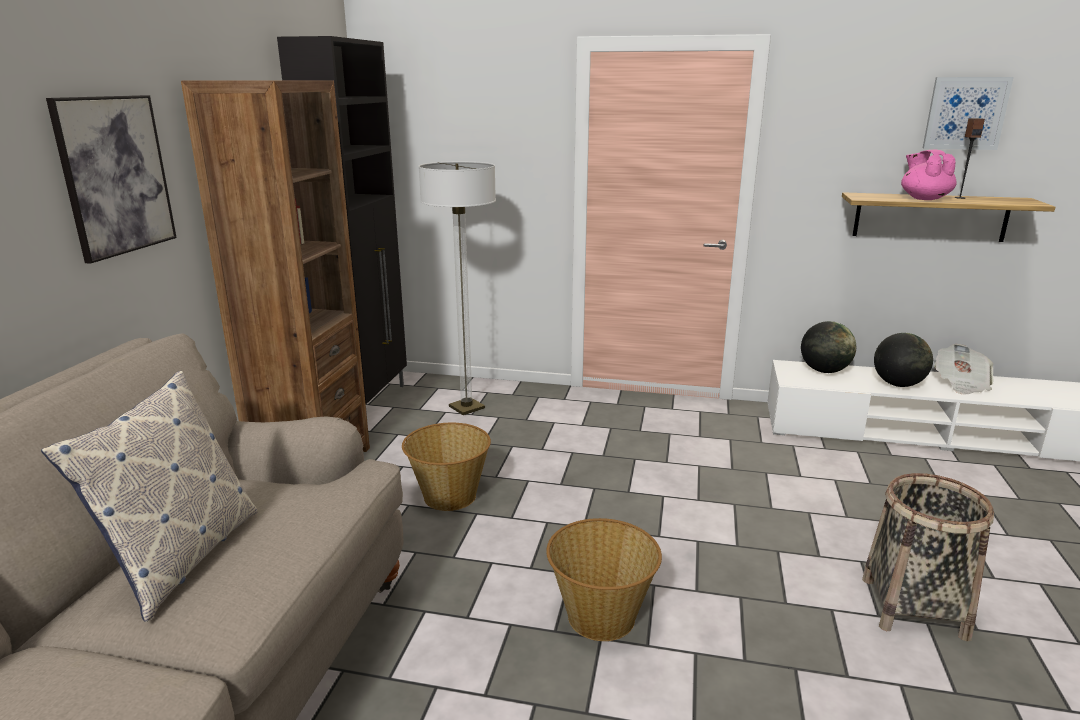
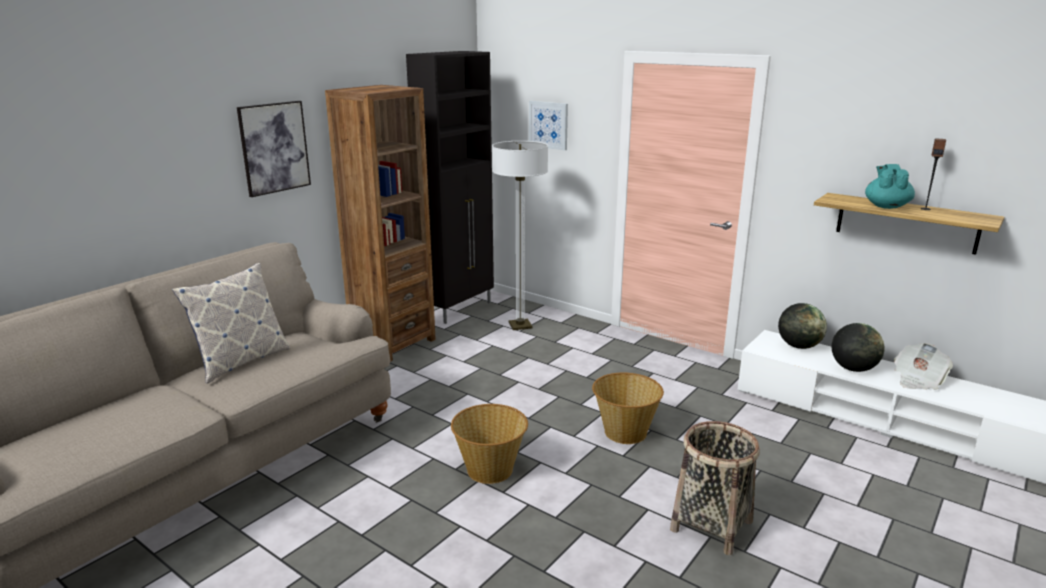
camera: 25 degrees right, 0 degrees up
basket [402,423,491,511] -> basket moved to [592,372,664,444]
pink teapot [901,150,957,200] -> turquoise teapot [865,164,915,209]
picture [923,77,1014,150] -> picture moved to [529,101,568,150]

